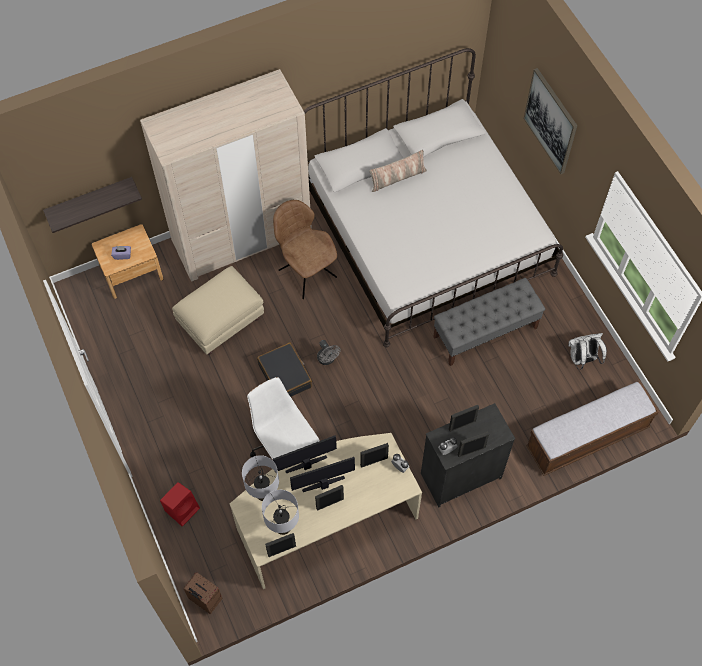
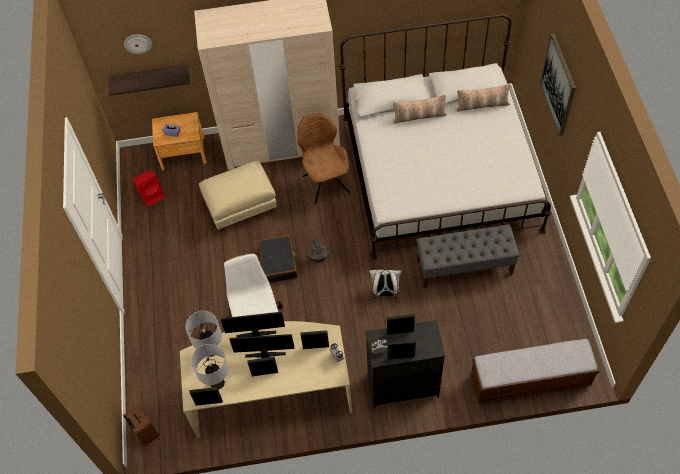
camera: 20 degrees right, 5 degrees down
red speaker [160,482,200,526] -> red speaker moved to [133,170,165,207]
white backpack [568,333,607,370] -> white backpack moved to [369,270,401,300]
none -> wall clock [124,34,152,54]
none -> pillow [456,84,510,111]

